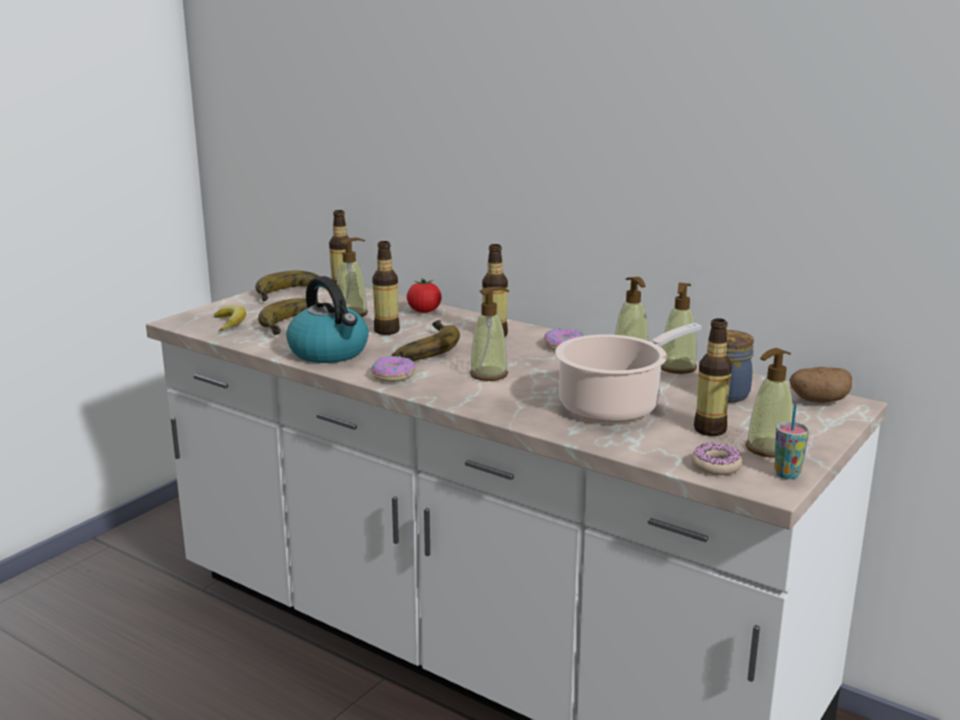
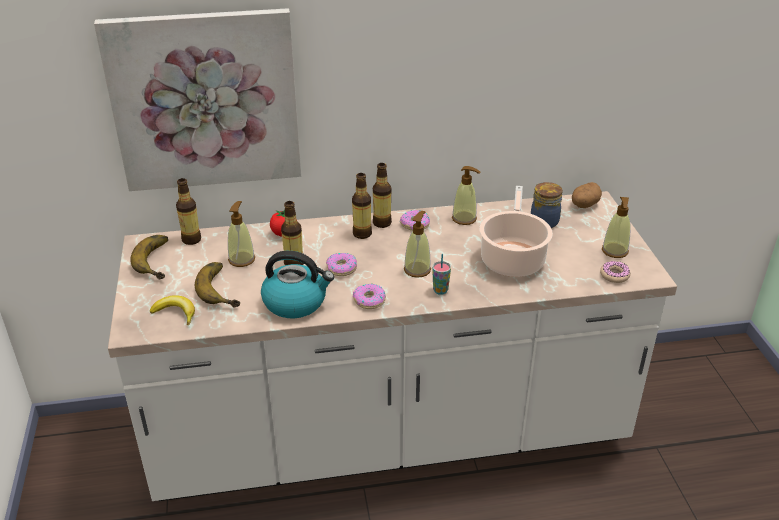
camera: 45 degrees left, 15 degrees up
banana [391,320,460,361] -> donut [326,253,357,276]
soap dispenser [661,283,697,374] -> none
bottle [694,318,732,436] -> bottle moved to [373,163,392,228]
cup [774,404,809,479] -> cup moved to [432,254,451,295]
none -> picture [94,8,301,191]

